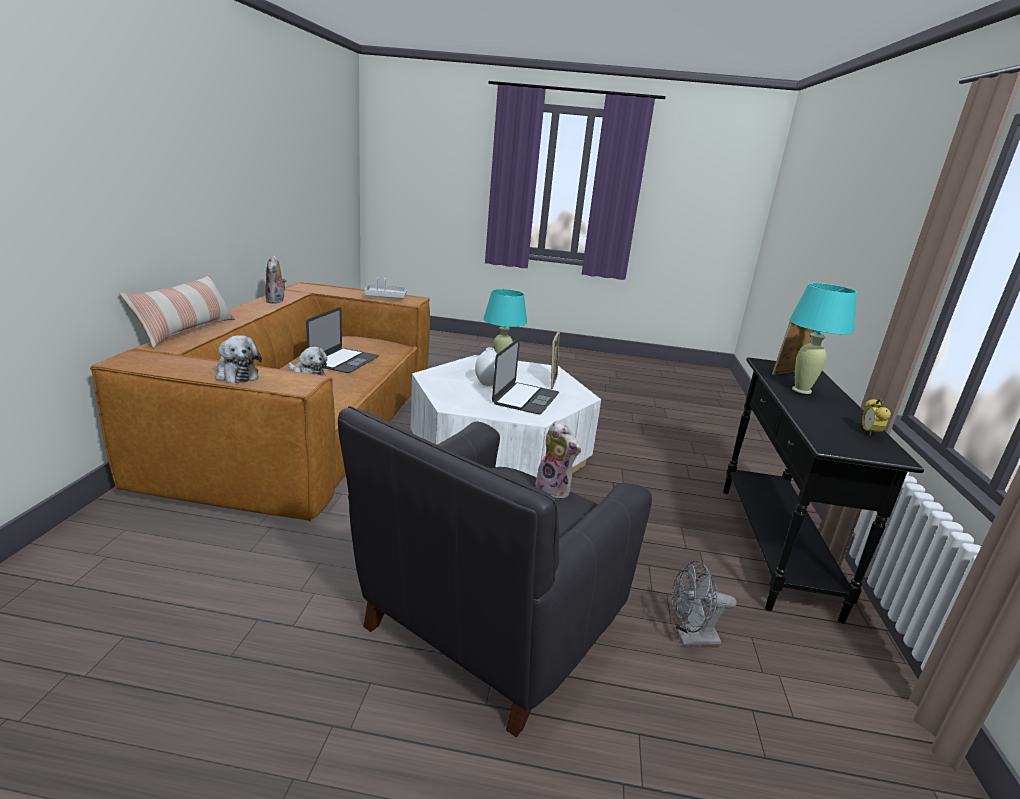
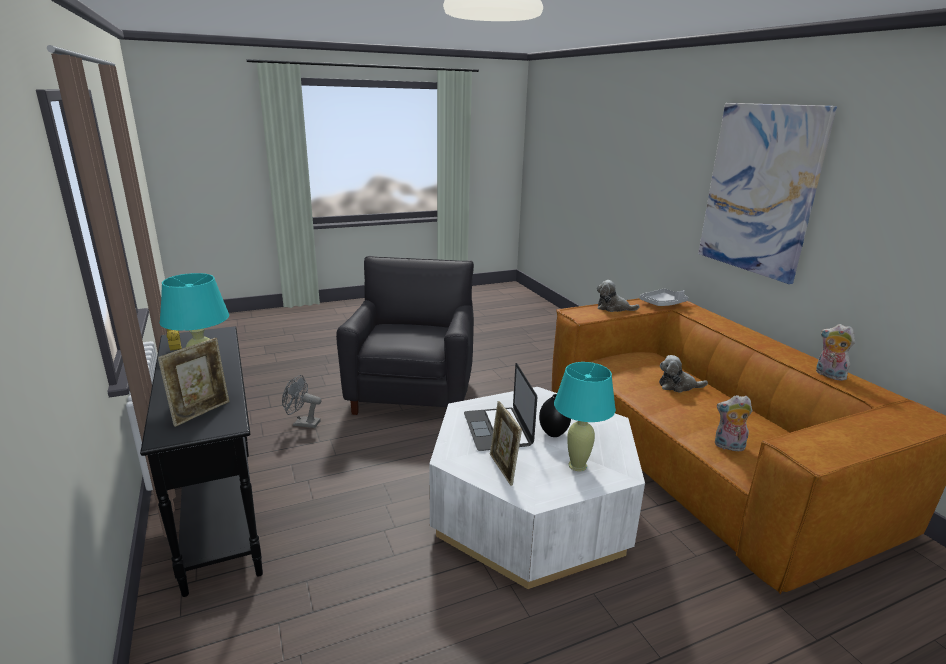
camera: 150 degrees right, 0 degrees up
pillow [120,274,235,348] -> none
laptop [306,307,379,373] -> none
grey tray [364,277,407,298] -> grey tray moved to [640,288,688,306]
white vase [475,348,497,386] -> black vase [539,394,571,437]
plush toy [535,421,581,500] -> plush toy moved to [715,395,753,451]
grey fan [672,560,737,646] -> grey fan turned 135 degrees counterclockwise [282,375,322,428]
none -> picture [698,103,837,284]

